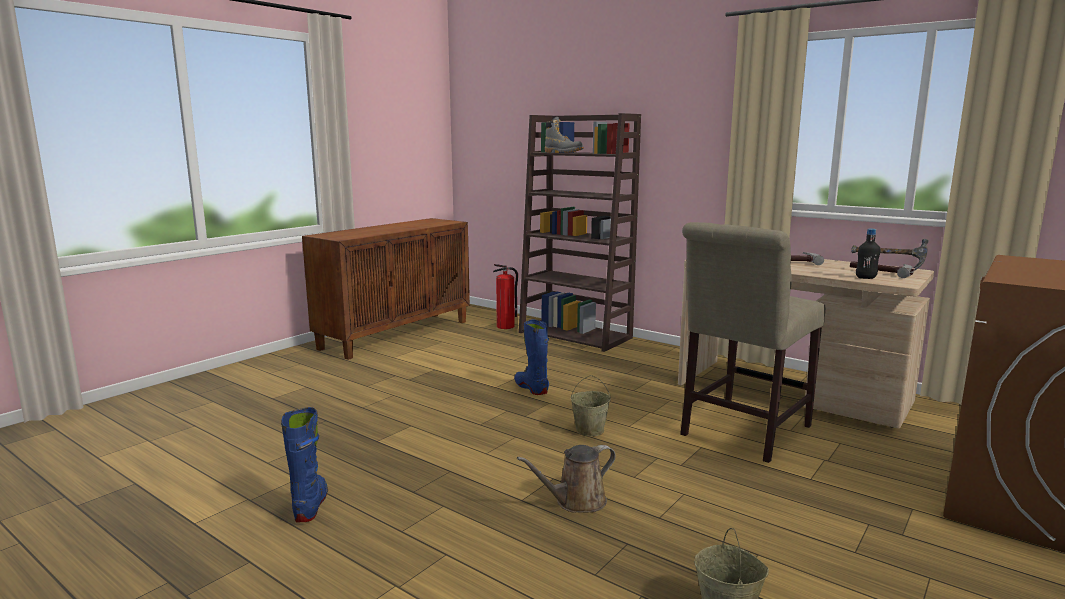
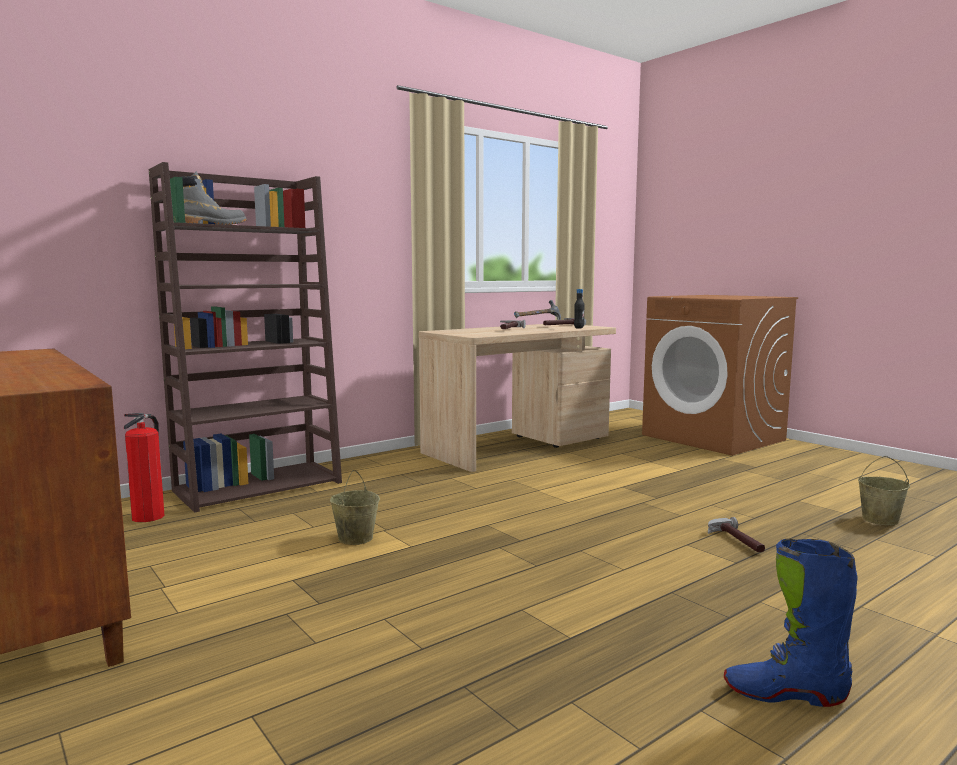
camera: 75 degrees left, 5 degrees down
blue boot [514,319,549,395] -> none
brown watering can [517,445,616,513] -> hammer [708,517,765,552]
beige bucket [570,375,611,437] -> beige bucket moved to [330,470,380,545]
beige chair [680,222,826,463] -> none

